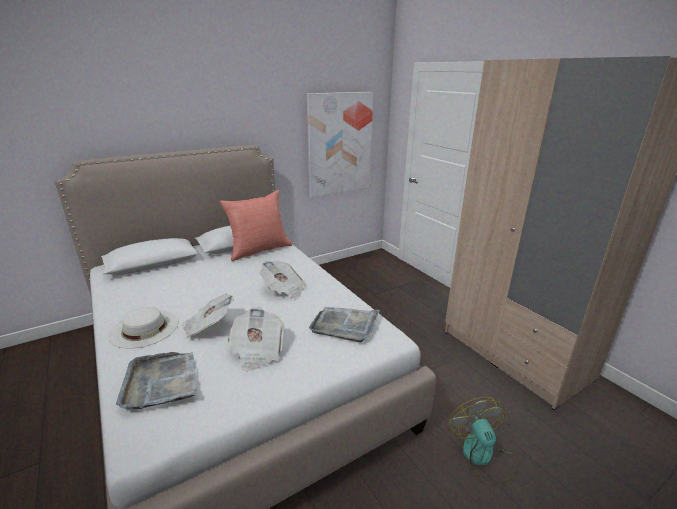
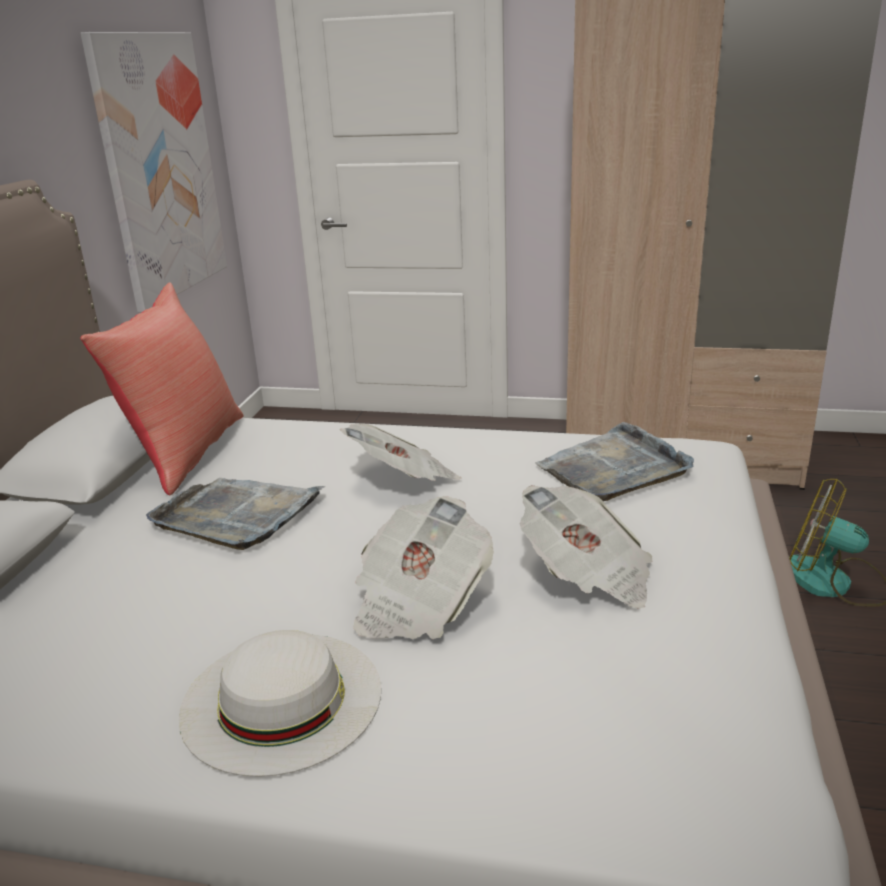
camera: 45 degrees left, 0 degrees up
grey tray [116,352,197,409] -> grey tray moved to [146,478,325,550]

